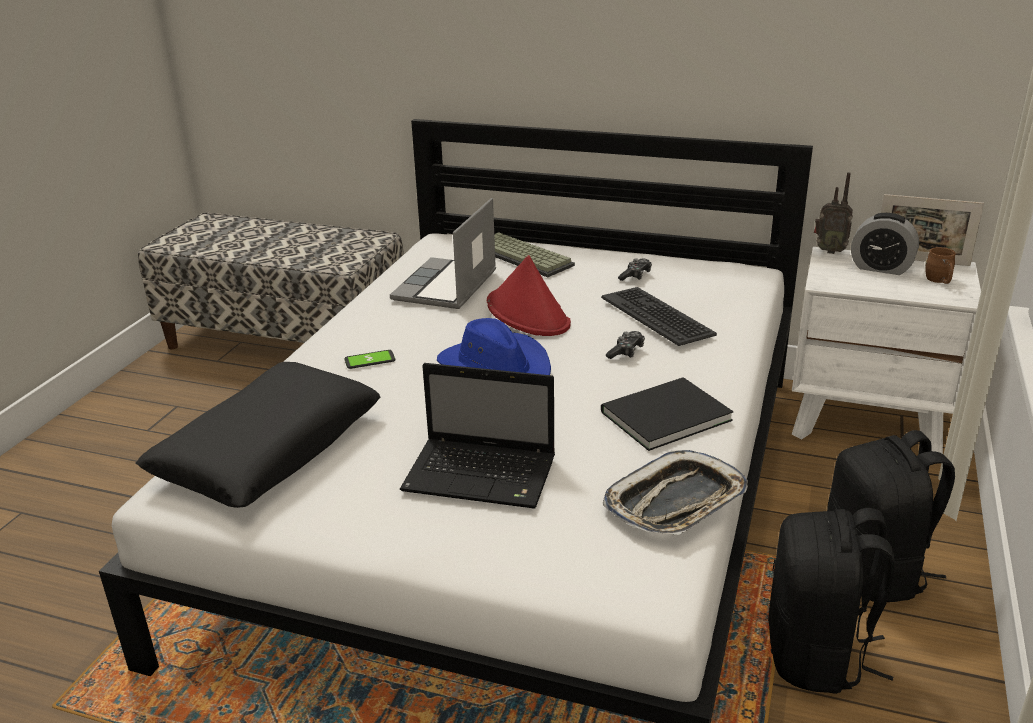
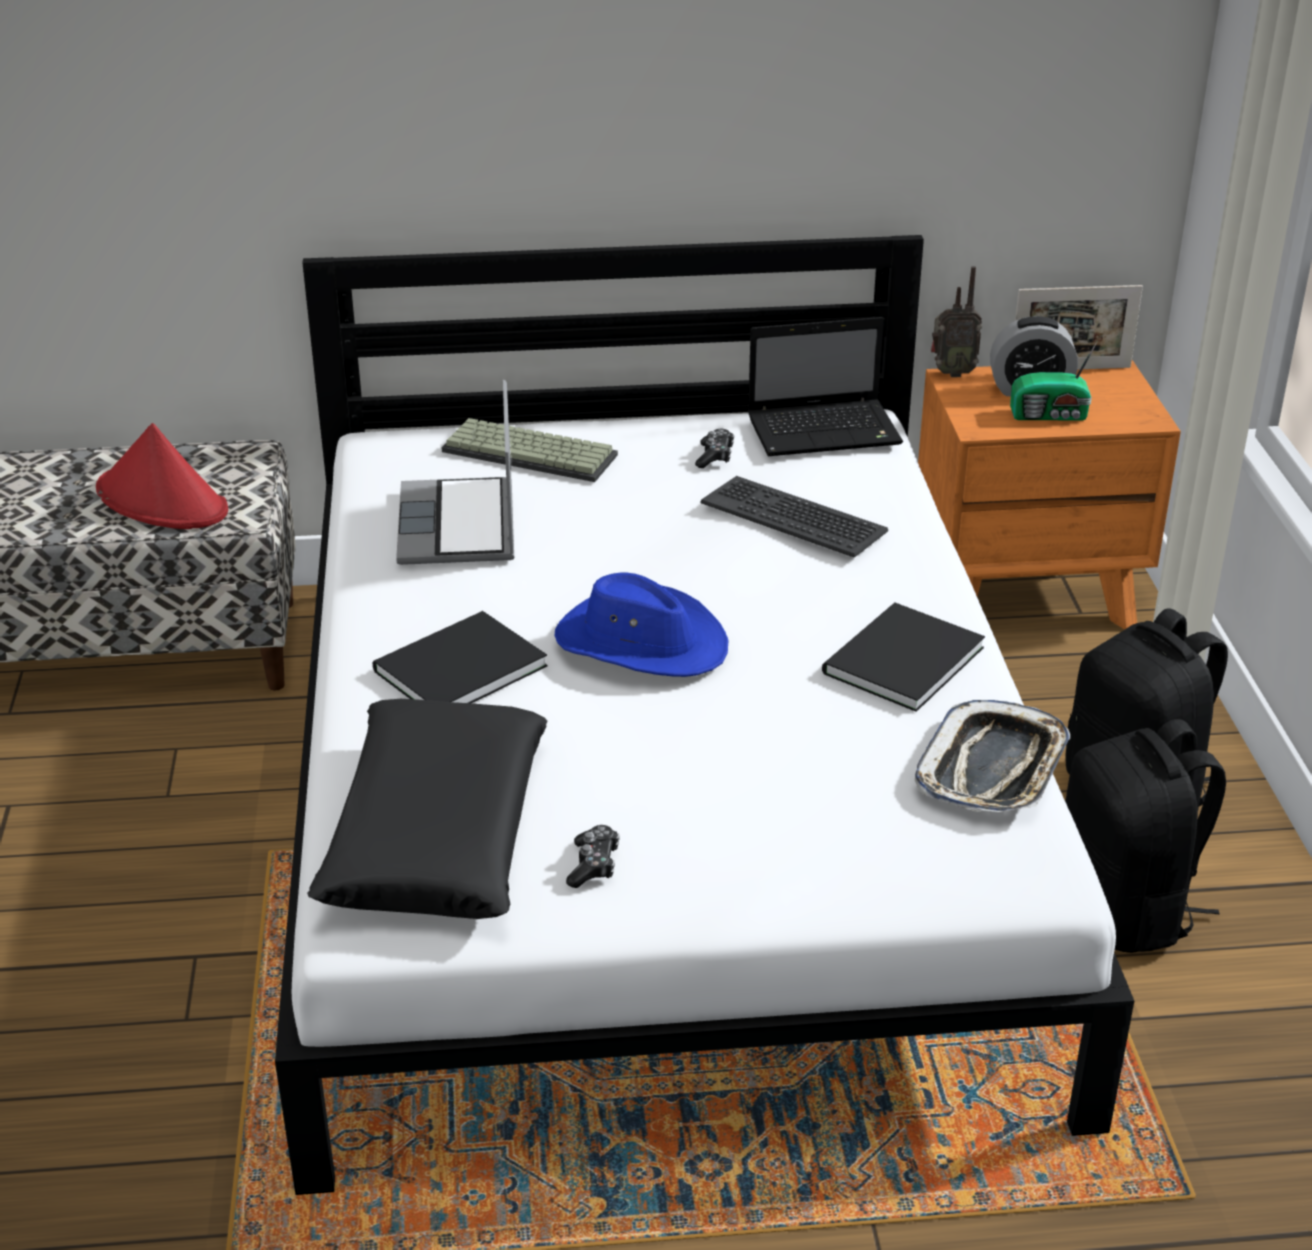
camera: 25 degrees left, 5 degrees up
phone [344,350,396,369] -> black book [372,611,547,703]
laptop [400,363,555,509] -> laptop moved to [748,317,903,456]
red hat [487,255,571,336] -> red hat moved to [96,423,228,529]
game controller [606,331,645,359] -> game controller moved to [566,825,620,888]
white nightstand [792,247,981,454] -> orange nightstand [918,360,1181,630]
brown mug [925,247,956,284] -> none
none -> radio [1010,341,1098,420]

